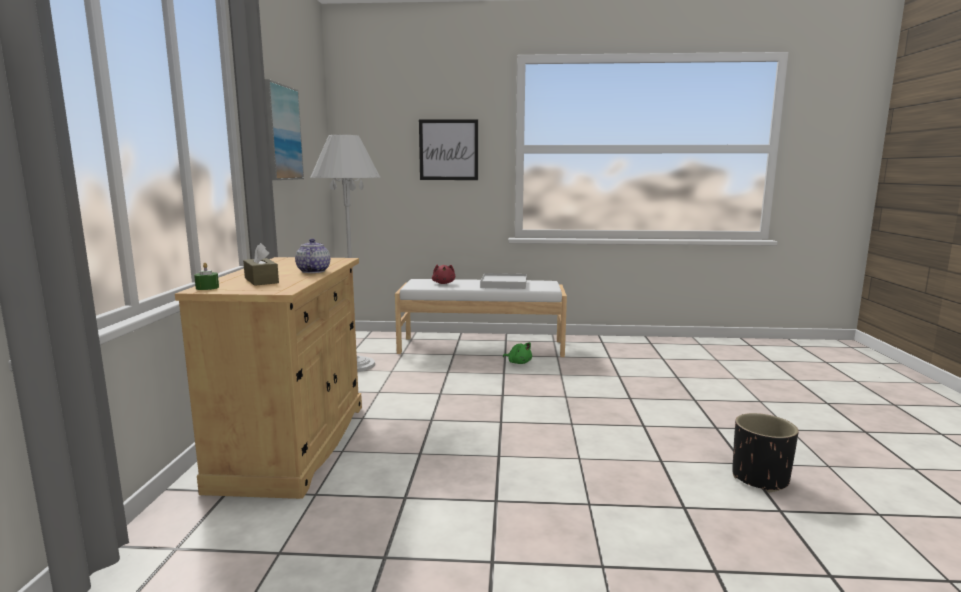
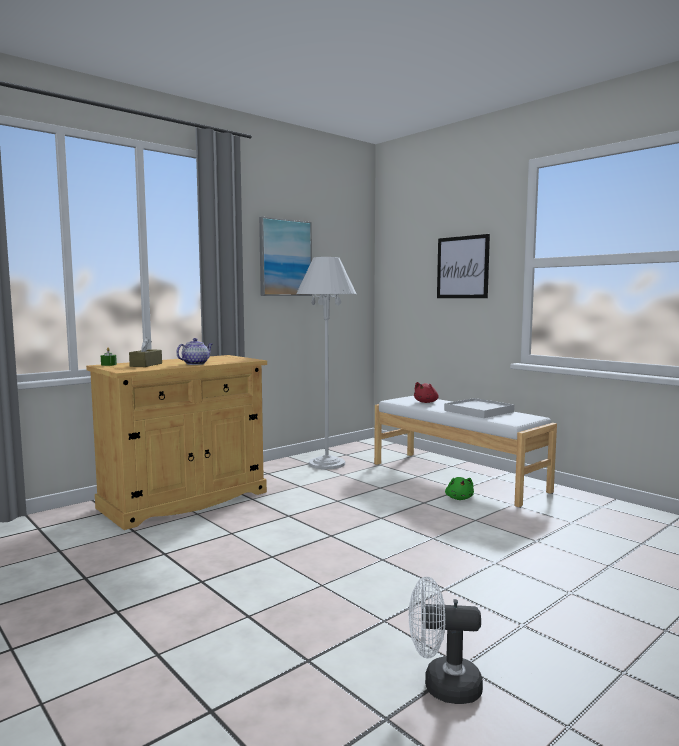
camera: 45 degrees right, 5 degrees down
black planter [732,413,799,492] -> white fan [409,577,483,704]

